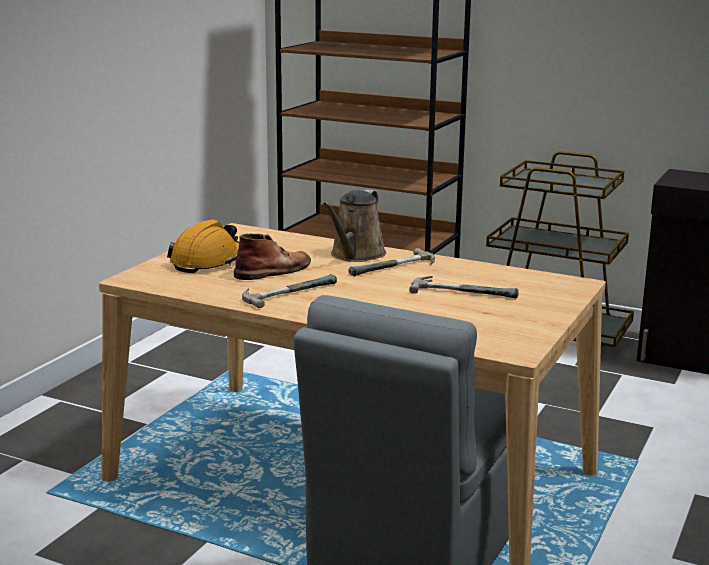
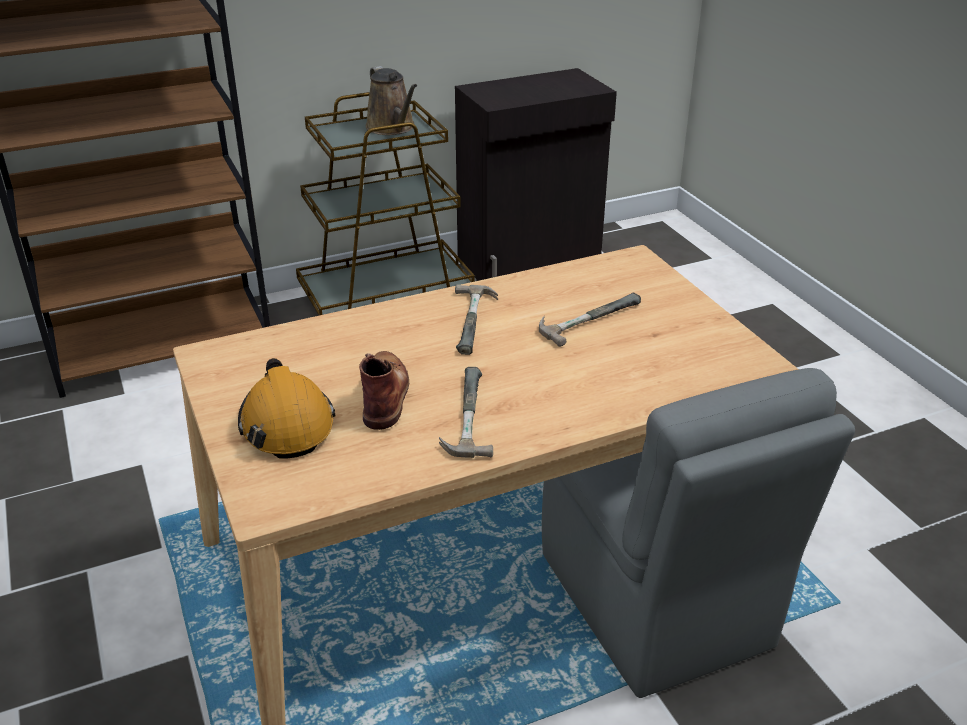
camera: 50 degrees left, 15 degrees up
brown watering can [323,190,386,262] -> brown watering can moved to [366,66,417,135]

